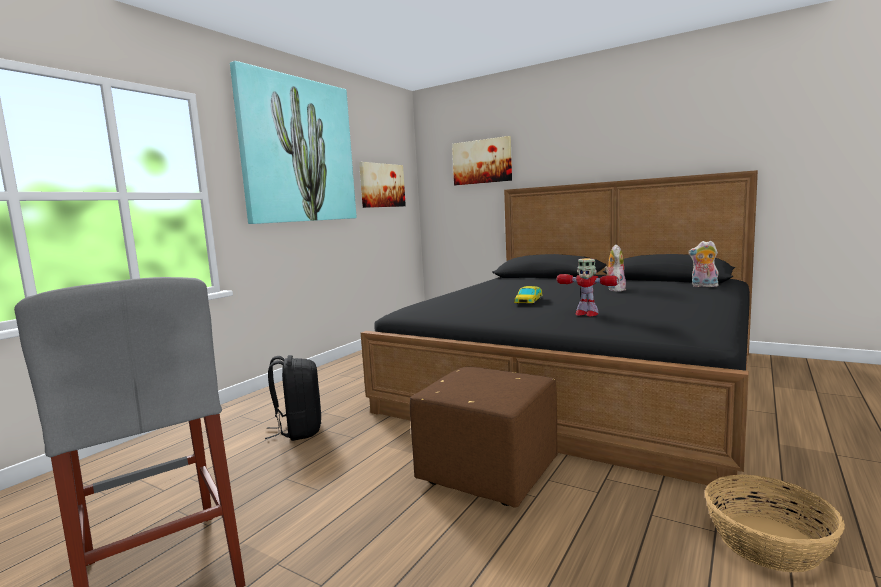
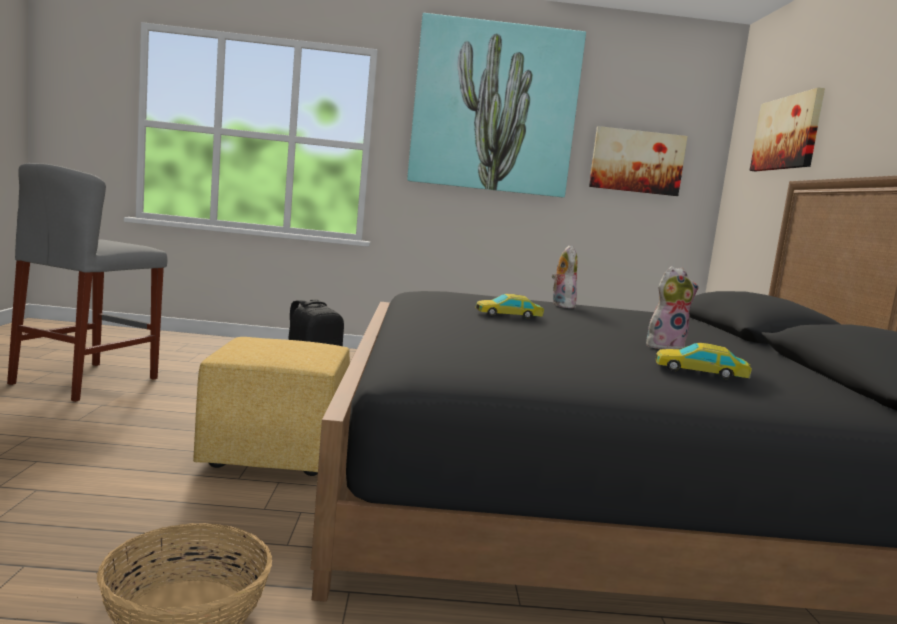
camera: 55 degrees right, 0 degrees up
brown ottoman [410,366,558,507] -> yellow ottoman [193,337,350,476]
toy robot [557,258,619,316] -> none
plush toy [688,241,719,287] -> plush toy moved to [552,245,577,308]
none -> toy car [656,343,752,379]

